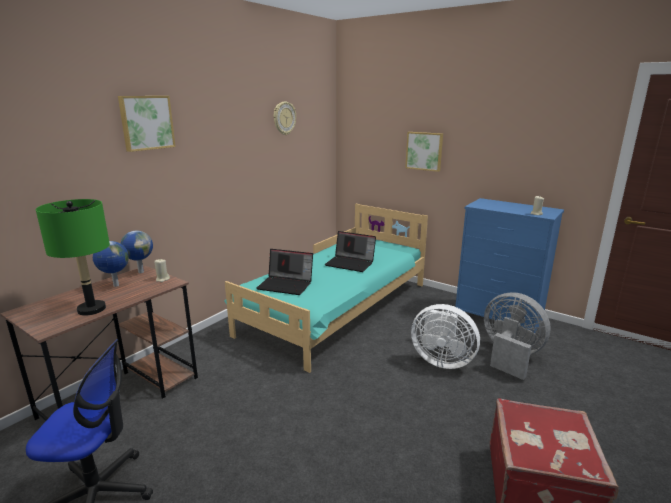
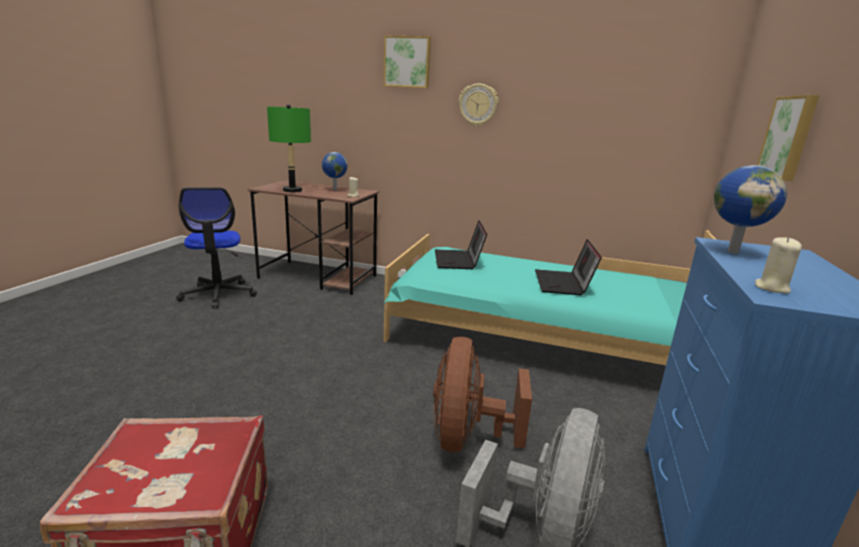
camera: 70 degrees right, 0 degrees up
globe [120,230,153,273] -> globe moved to [714,165,787,254]
wall clock [274,102,296,135] -> wall clock moved to [459,84,498,127]
white fan [411,304,480,369] -> brown fan [433,337,532,452]

